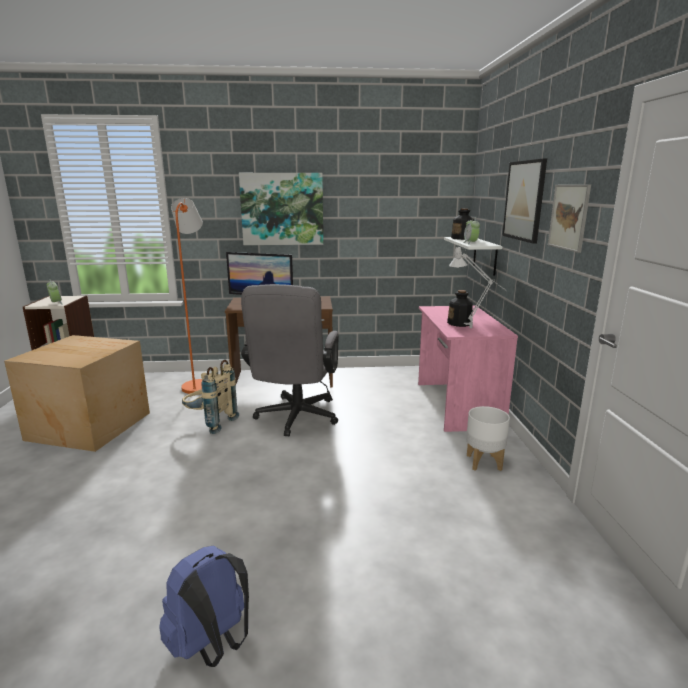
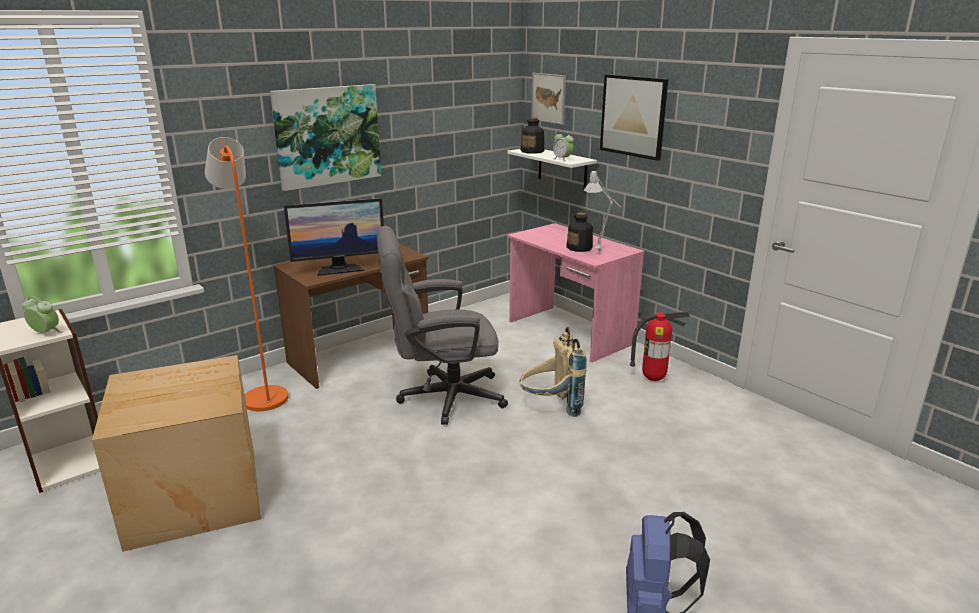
camera: 35 degrees left, 5 degrees up
beige backpack [182,360,239,434] -> beige backpack moved to [519,327,587,417]
grey office chair [241,284,339,437] -> grey office chair turned 105 degrees clockwise [377,226,508,425]
white planter [466,406,510,471] -> fire extinguisher [630,311,690,381]
picture [548,184,591,253] -> picture moved to [531,73,566,125]

